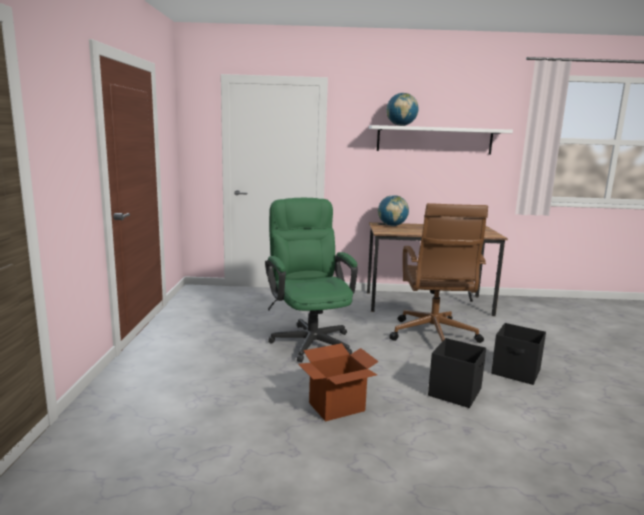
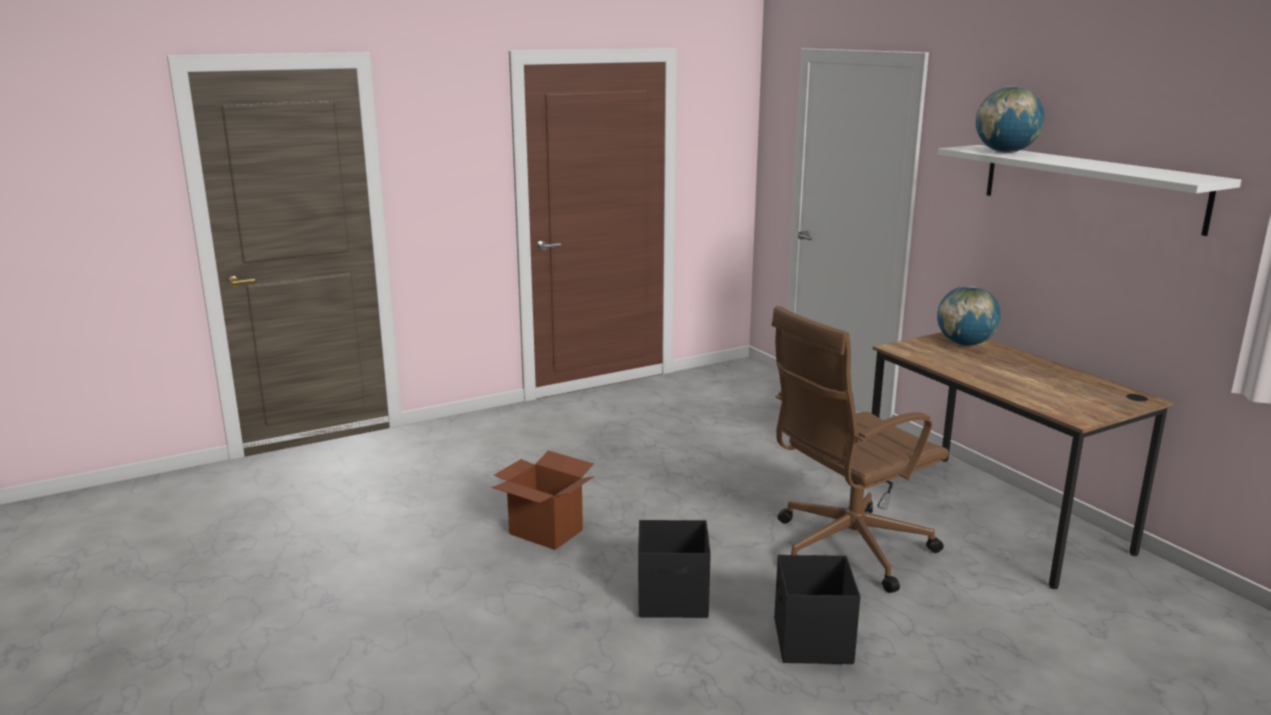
camera: 60 degrees right, 5 degrees up
green office chair [265,198,358,362] -> none

